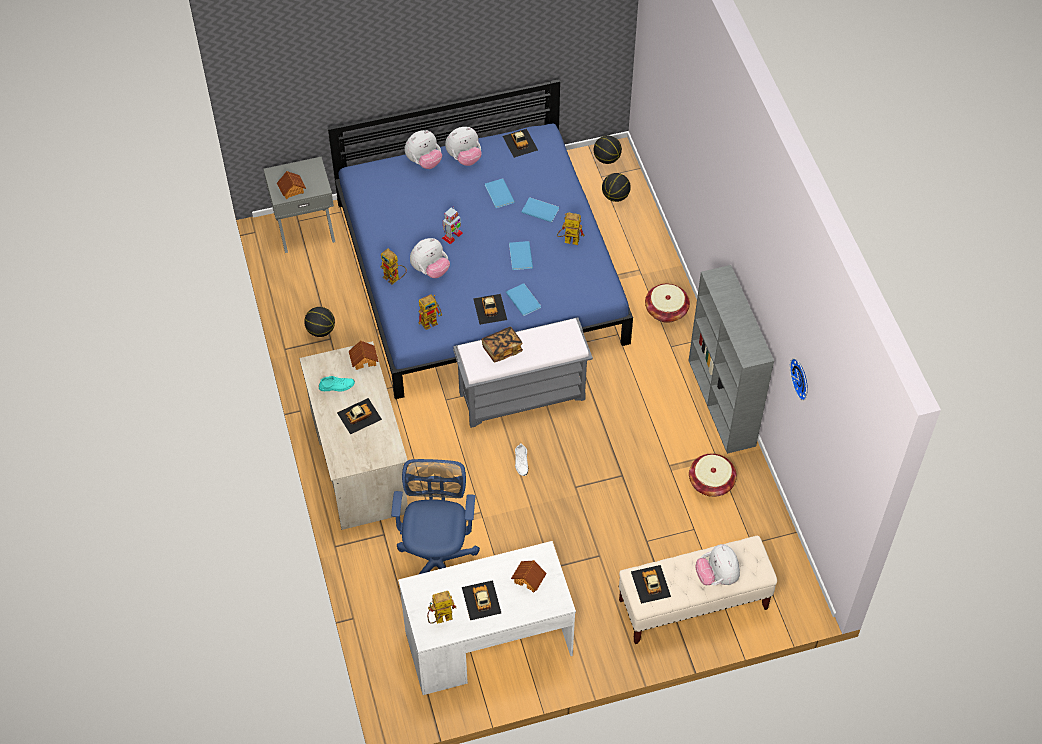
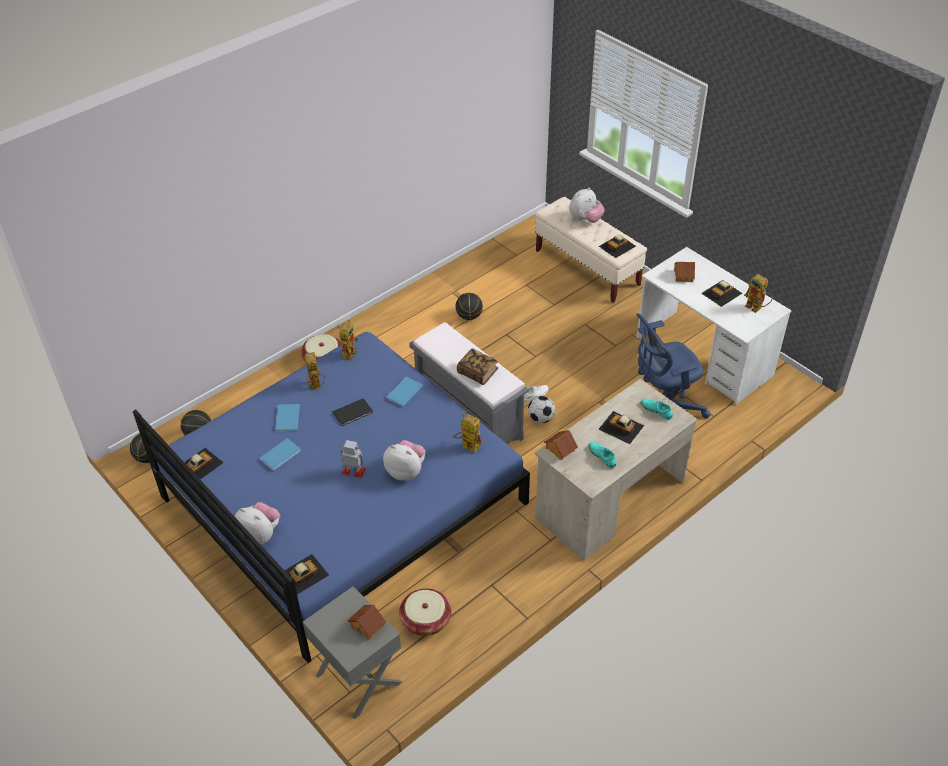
camera: 115 degrees left, 10 degrees down
basketball [304,307,335,337] -> basketball moved to [456,293,483,320]
toy robot [380,248,407,285] -> toy robot moved to [339,320,359,360]
plush toy [445,127,482,166] -> none
toy car [473,294,507,325] -> toy car moved to [280,554,329,594]
blue book [509,241,533,270] -> black book [332,398,373,426]
grey bookcase [688,265,774,454] -> none
basket [689,454,737,497] -> basket moved to [399,588,451,636]
wall clock [790,358,808,401] -> none
none -> football [528,396,555,423]
none -> turquoise shoe [641,399,673,420]

